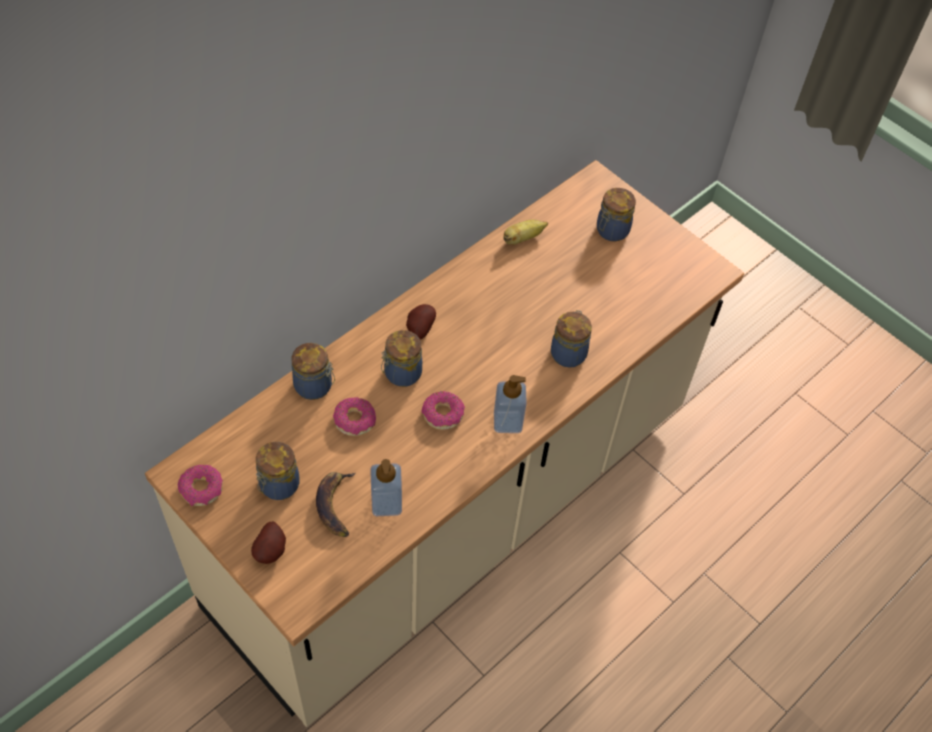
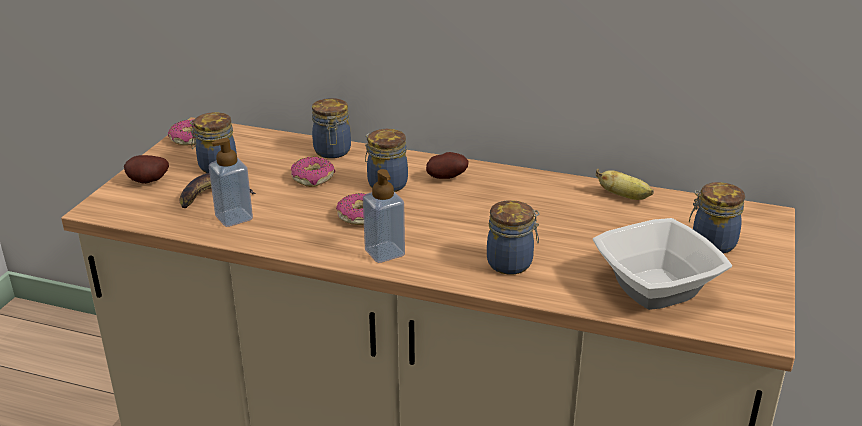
camera: 65 degrees right, 25 degrees down
none -> bowl [593,218,732,310]

